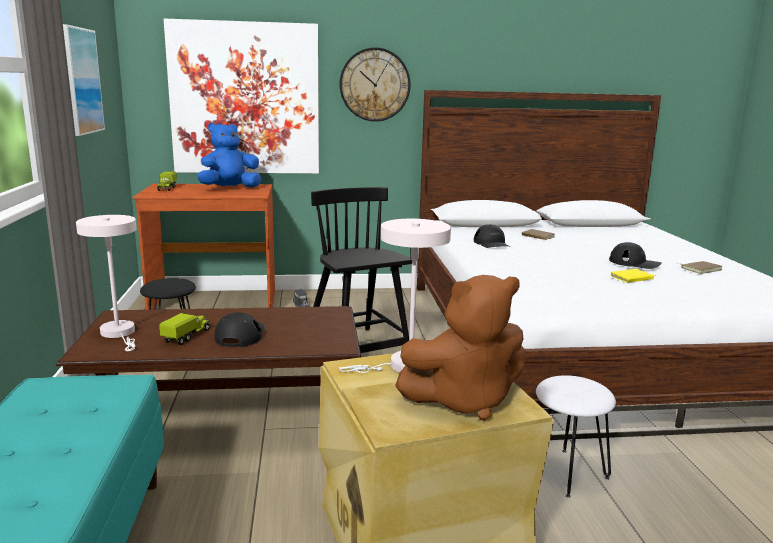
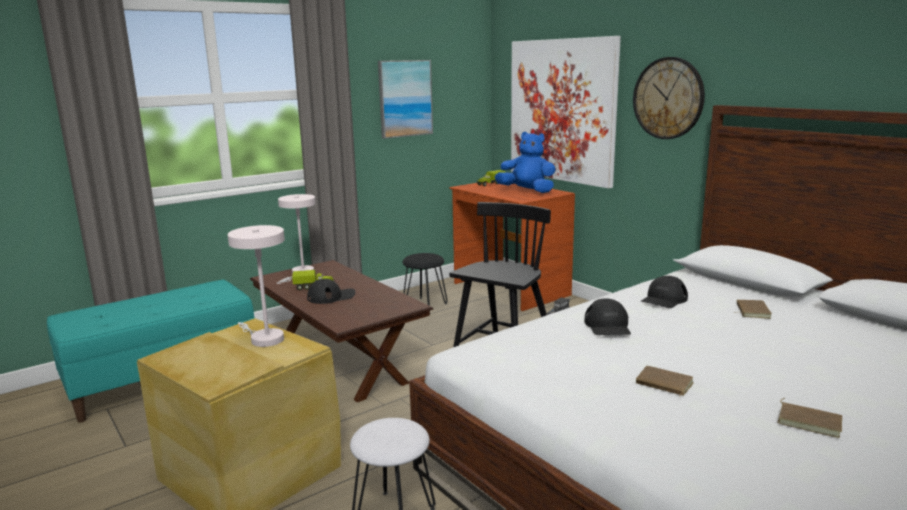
camera: 60 degrees right, 0 degrees up
brown plush toy [395,275,526,421] -> none
black cap [609,242,662,269] -> black cap moved to [584,298,631,335]
yellow book [610,269,660,283] -> brown book [636,366,694,396]

